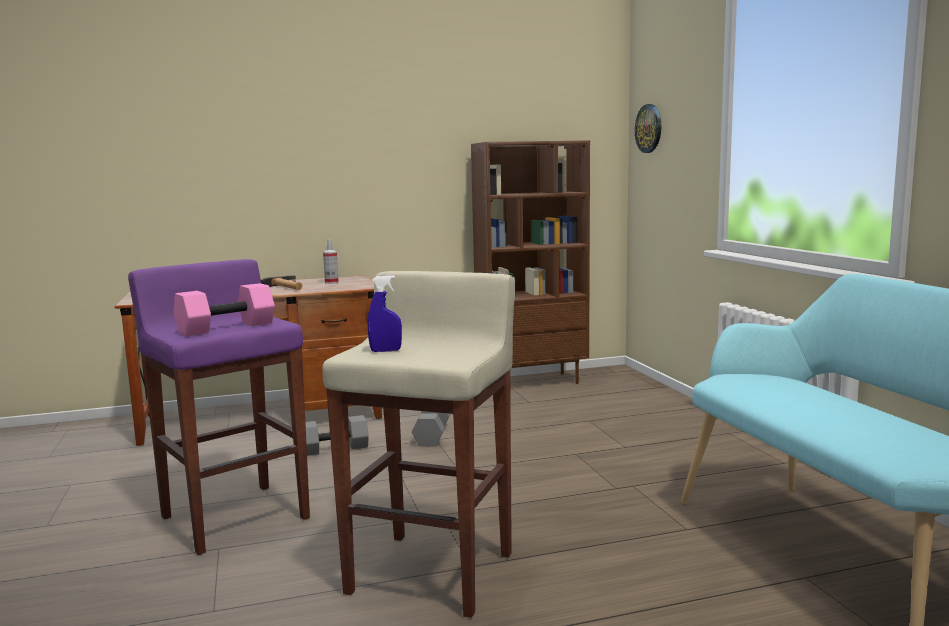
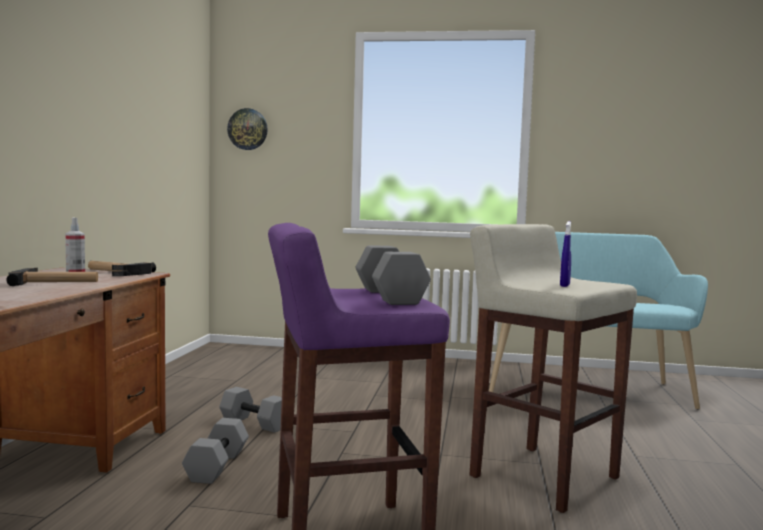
camera: 65 degrees left, 5 degrees down
pink dumbbell [174,283,275,336] -> grey dumbbell [356,246,431,305]
brown bookcase [471,140,590,384] -> none
none -> hammer [88,261,156,276]

